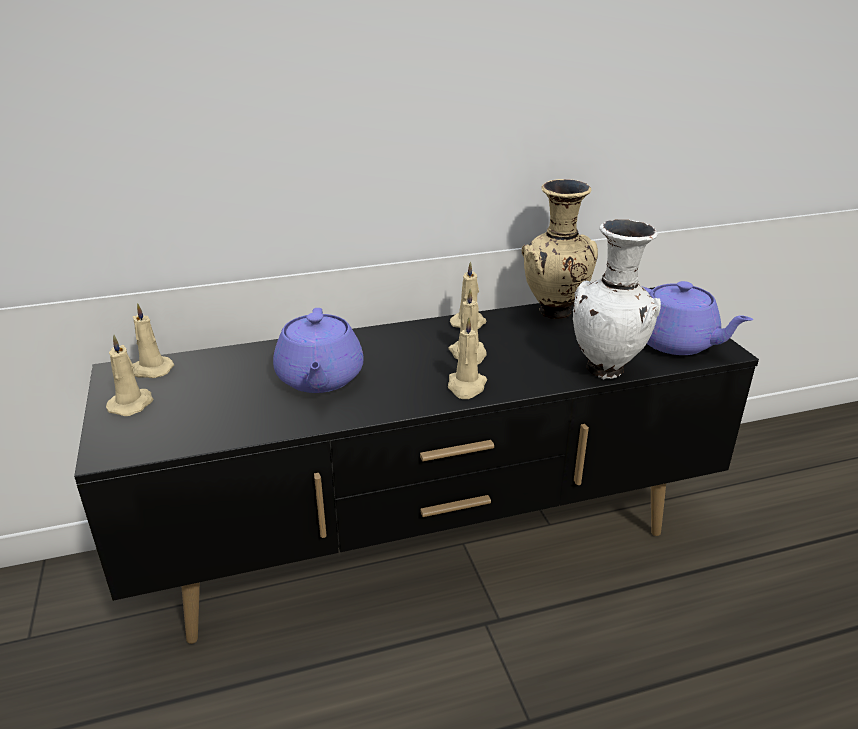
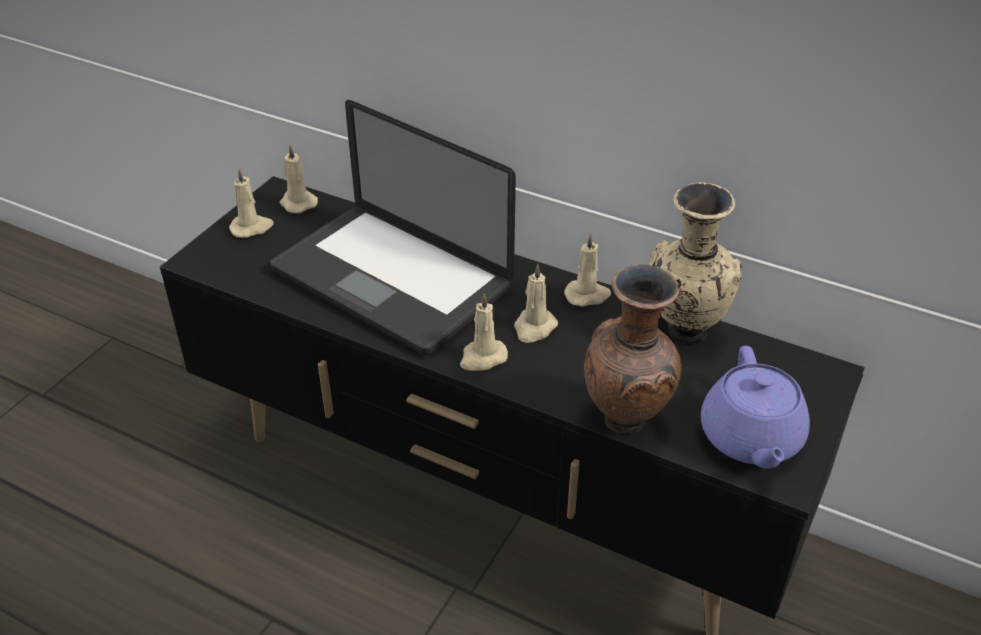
camera: 45 degrees right, 10 degrees up
purple teapot [273,308,364,393] -> laptop [270,100,516,355]
white vase [573,219,661,380] -> brown vase [584,264,682,434]

